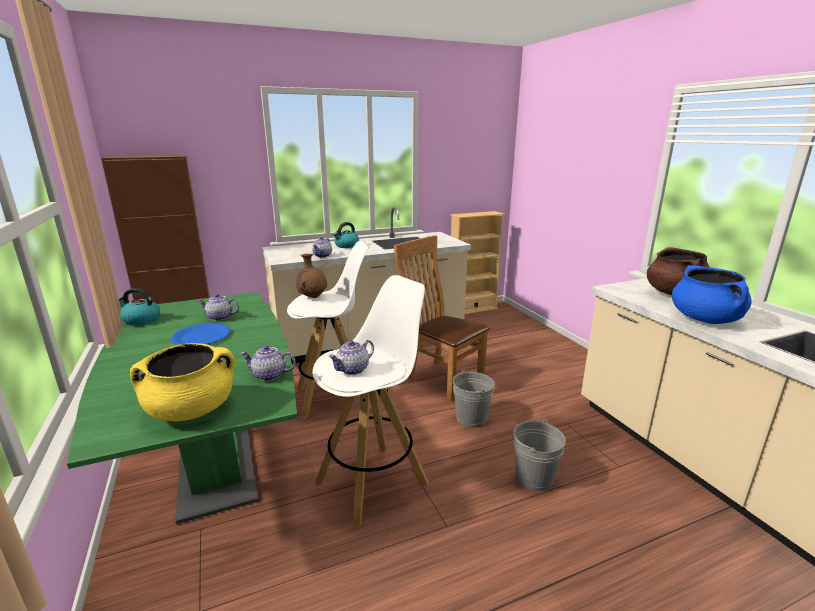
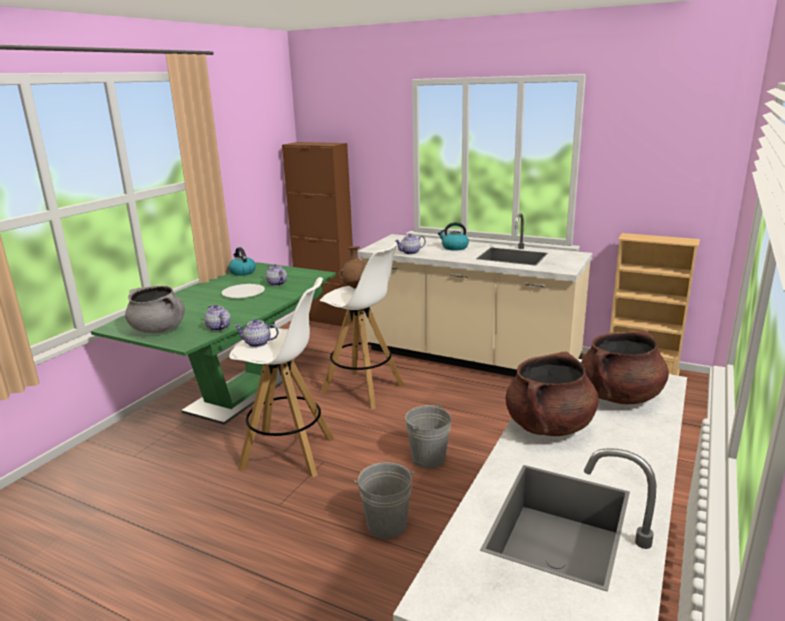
camera: 50 degrees right, 0 degrees up
yellow cooking pot [130,343,235,421] -> grey cooking pot [125,286,185,333]
blue plate [171,323,230,345] -> white plate [221,284,265,298]
brown chair [394,236,490,401] -> none
blue cooking pot [672,265,752,324] -> brown cooking pot [506,352,599,436]

